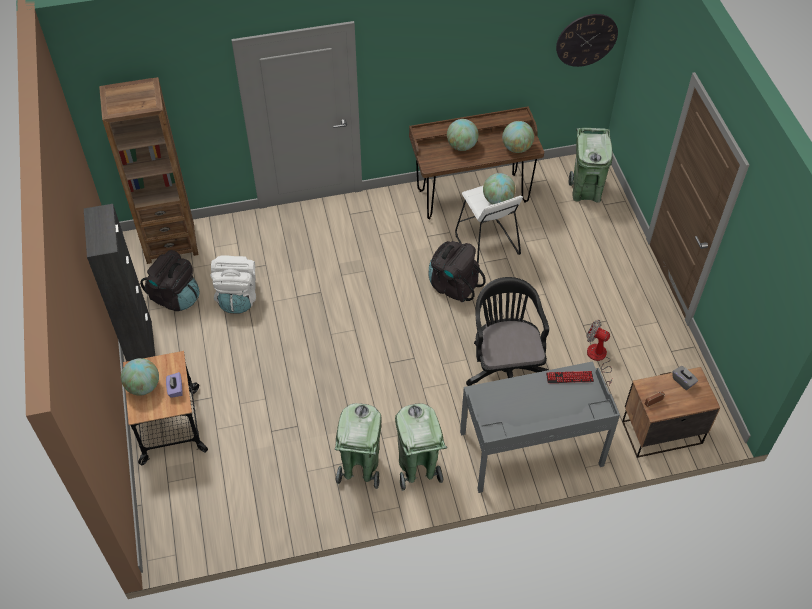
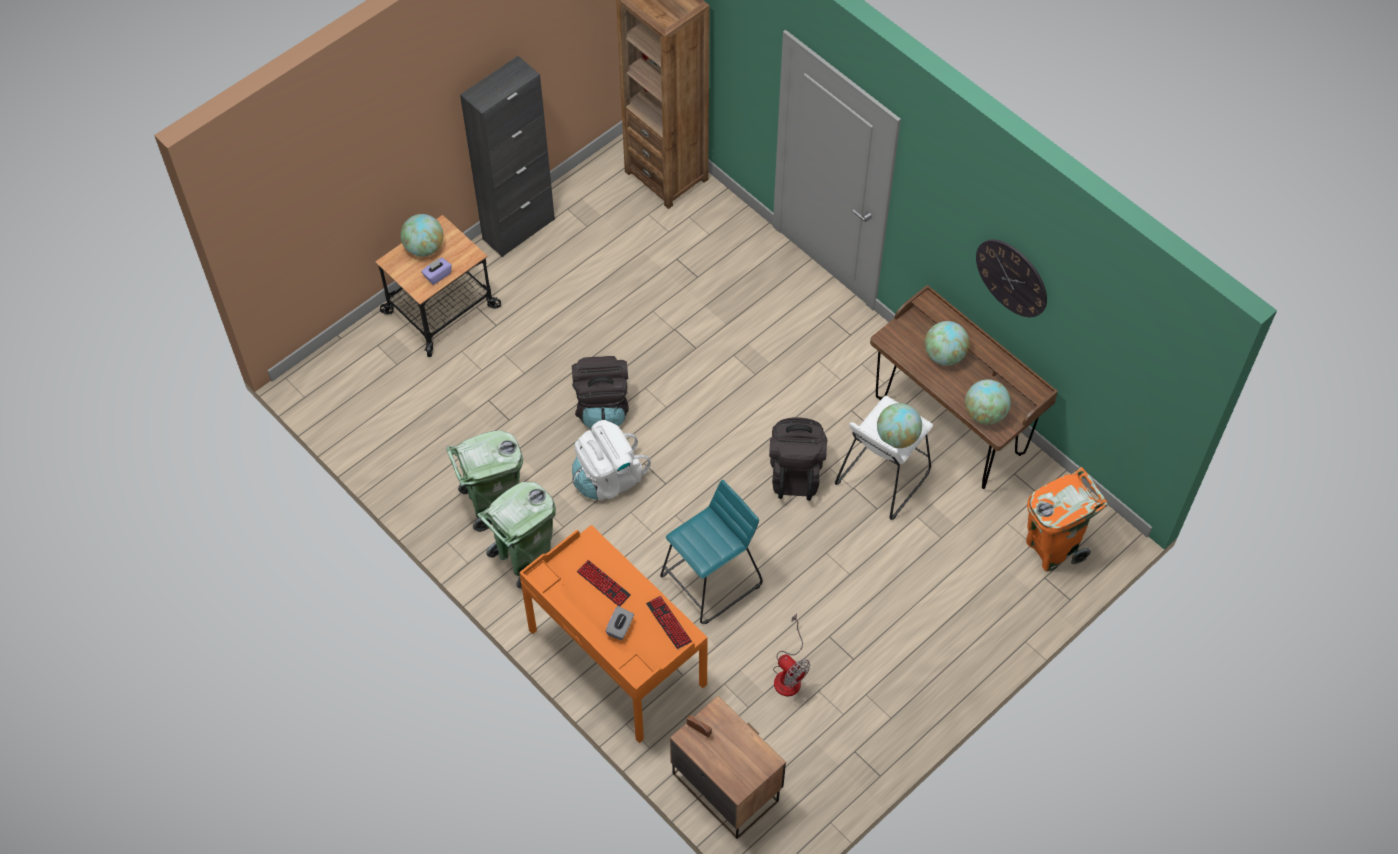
camera: 60 degrees right, 5 degrees up
black backpack [140,250,200,311] -> black backpack moved to [572,356,629,429]
white backpack [210,256,256,313] -> white backpack moved to [572,420,651,500]
grey desk [460,361,620,493] -> orange desk [519,525,708,743]
black office chair [466,277,549,386] -> turquoise stool [660,480,763,624]
wall clock [556,14,618,67] -> wall clock moved to [976,239,1047,317]
green trash can [568,128,612,203] -> orange trash can [1026,466,1107,572]
fan [586,320,612,385] -> fan turned 135 degrees clockwise [773,613,810,696]
grey tissue box [672,366,698,390] -> grey tissue box moved to [606,606,634,640]
none -> keyboard [577,560,631,606]

